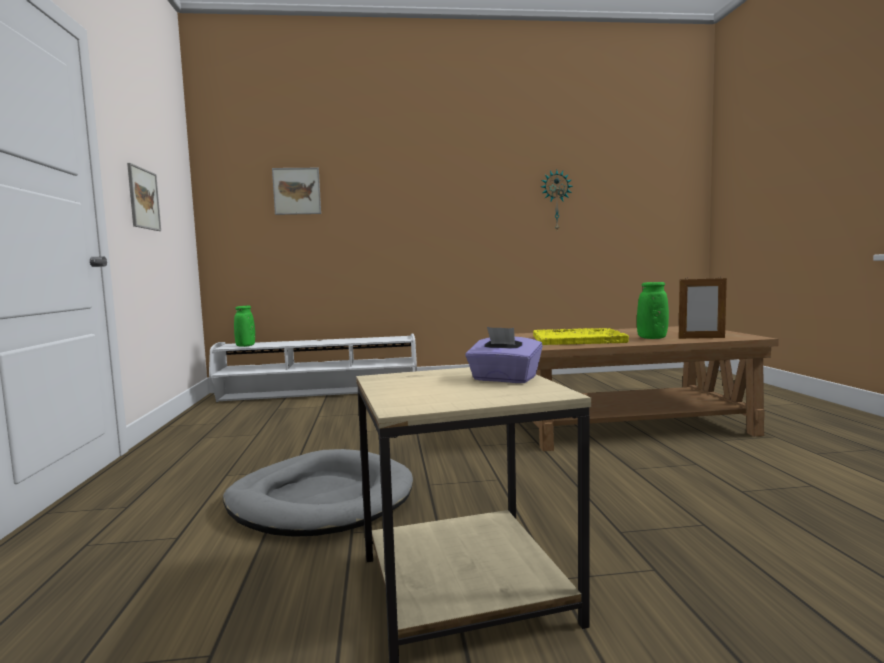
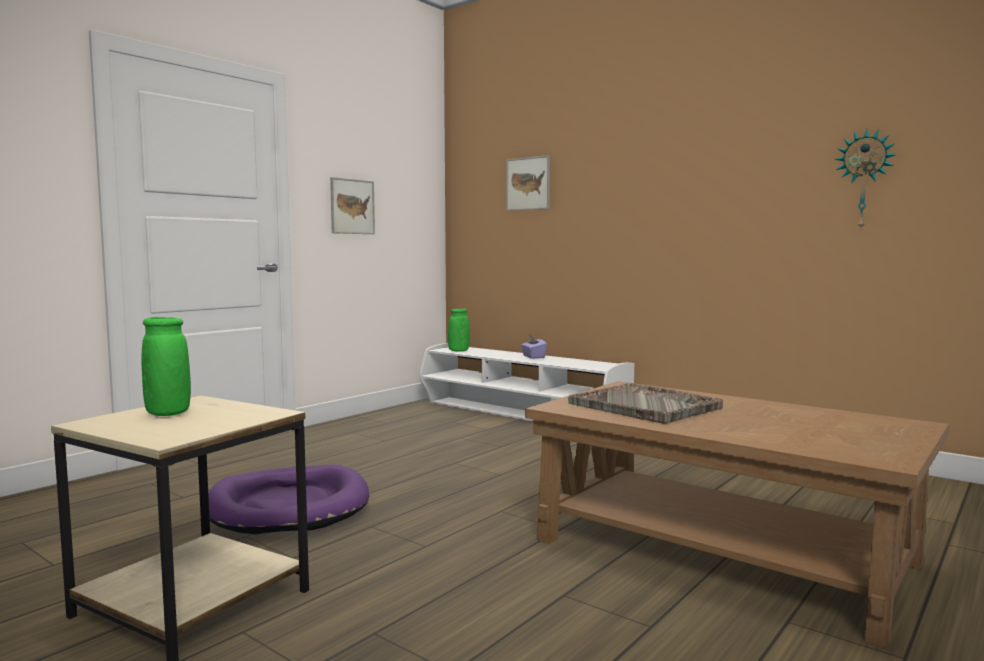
camera: 45 degrees right, 0 degrees up
grey dog bed [223,449,413,537] -> purple dog bed [208,464,369,535]
purple tissue box [465,327,543,383] -> purple tissue box moved to [521,335,547,359]
yellow tray [533,328,629,345] -> grey tray [568,383,723,424]
green vase [637,282,669,339] -> green vase moved to [142,317,191,416]
picture frame [679,276,727,339] -> none

